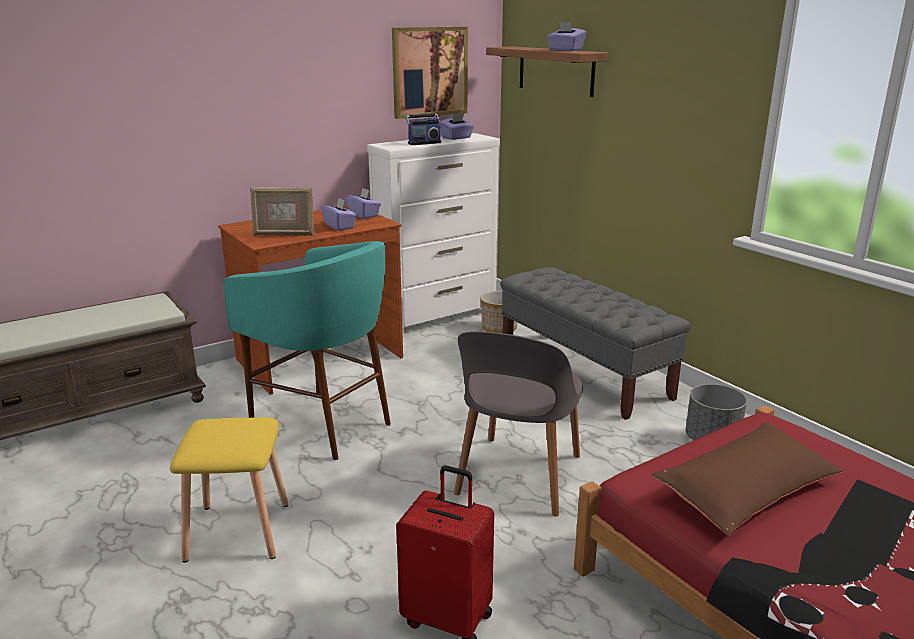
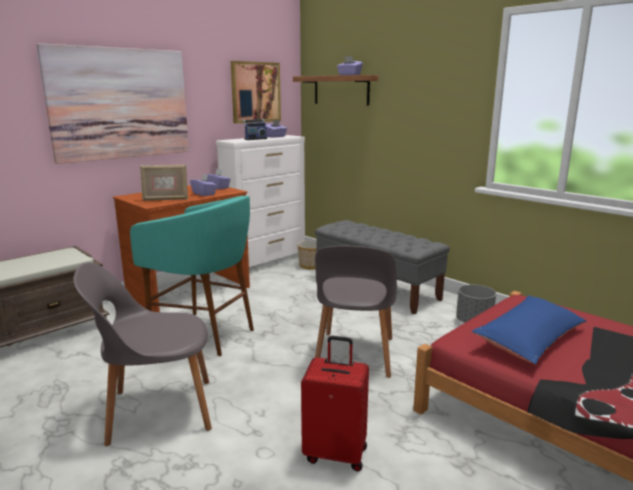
camera: 10 degrees left, 5 degrees down
yellow stool [170,418,289,563] -> grey chair [73,263,212,446]
brown pillow [652,422,843,536] -> blue pillow [471,295,586,365]
none -> picture [36,43,189,164]

